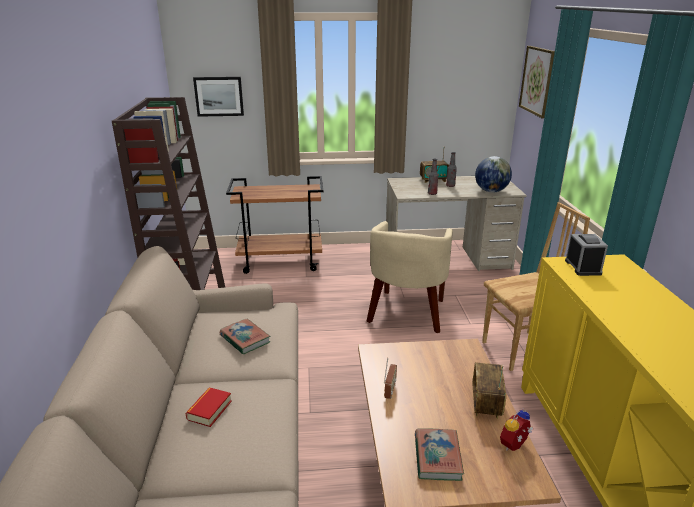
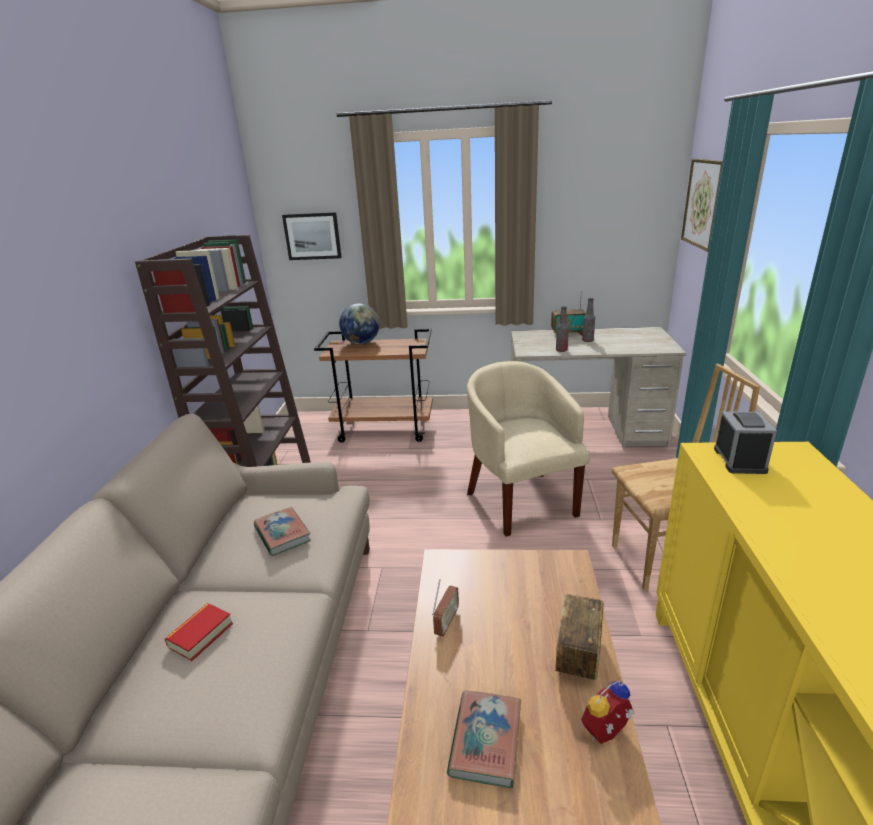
camera: 10 degrees right, 0 degrees up
beige armchair [367,221,453,333] -> beige armchair turned 135 degrees clockwise [467,361,590,537]
globe [475,156,512,192] -> globe moved to [339,304,379,344]

